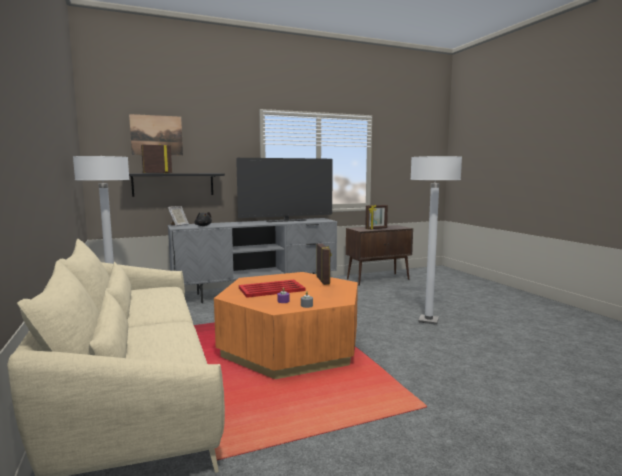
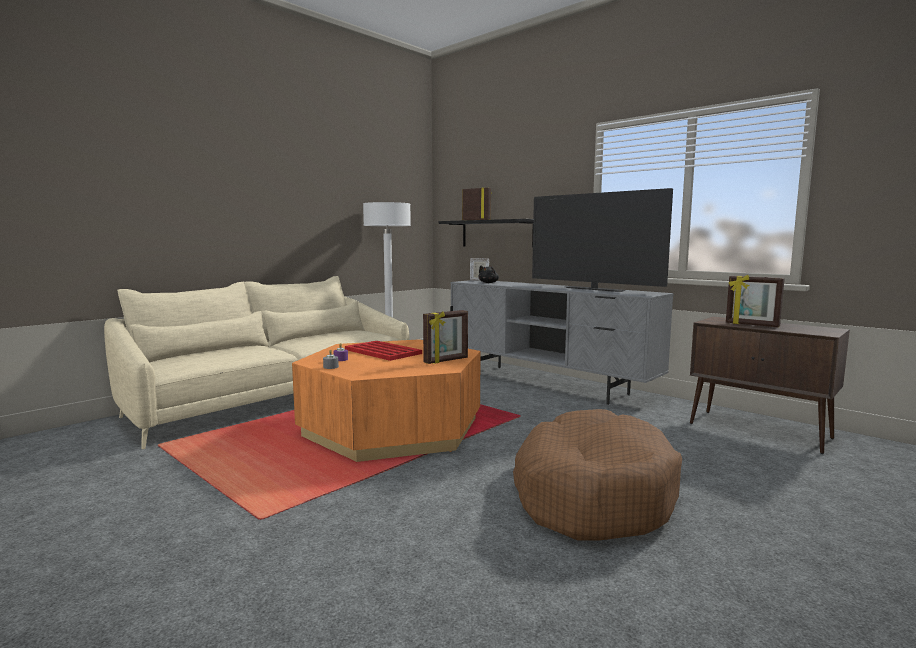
camera: 65 degrees right, 0 degrees up
picture [129,114,183,156] -> none
white floor lamp [410,156,462,325] -> brown dog bed [513,409,682,541]

